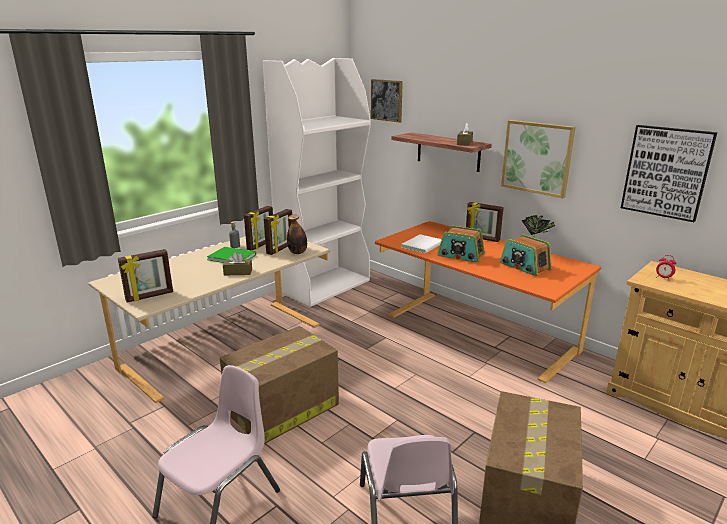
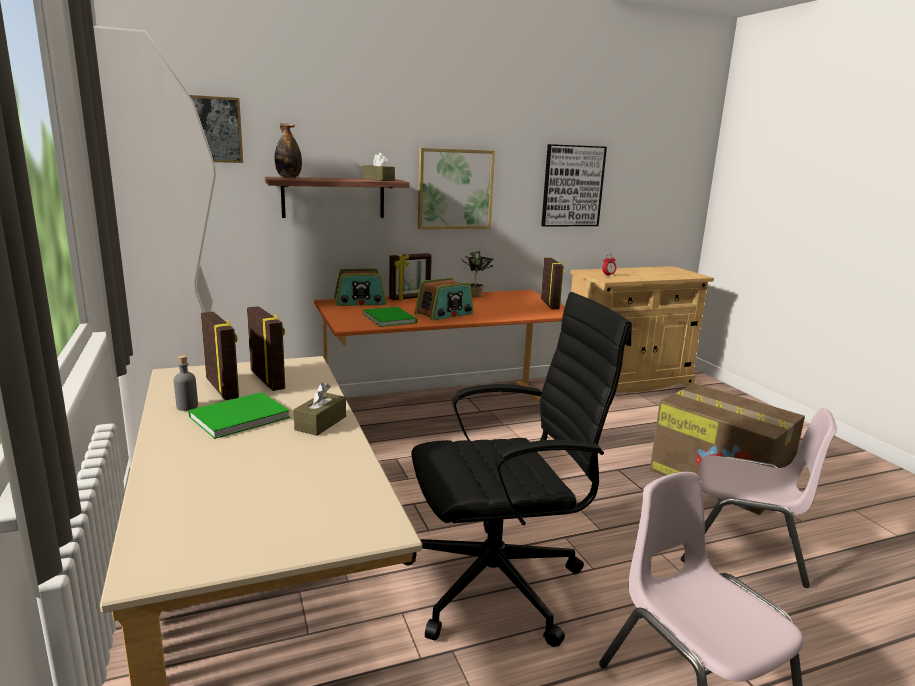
camera: 65 degrees left, 5 degrees down
picture frame [118,249,173,303] -> picture frame moved to [541,258,565,310]
cardboard box [220,326,339,444] -> black office chair [403,292,632,647]
bottle [287,214,307,254] -> bottle moved to [274,123,302,178]
white book [401,234,442,253] -> green book [363,307,417,327]
radio [500,234,551,276] -> radio moved to [334,269,387,306]

